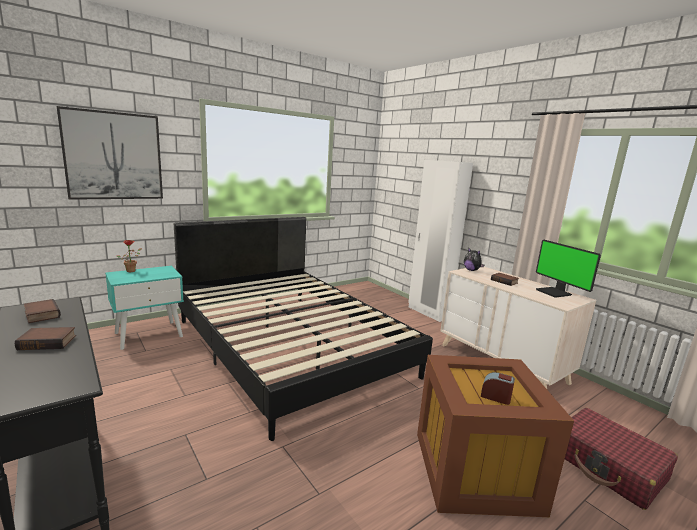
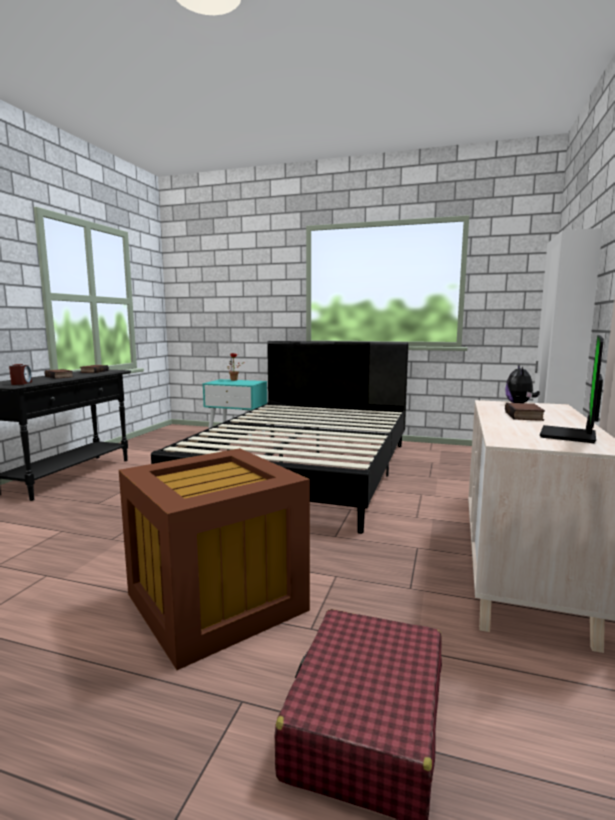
camera: 55 degrees right, 5 degrees down
picture [57,106,163,200] -> none
alarm clock [481,372,515,405] -> alarm clock moved to [9,364,32,385]

